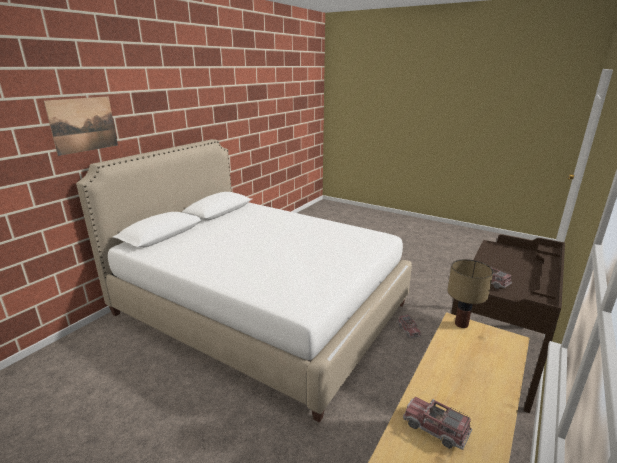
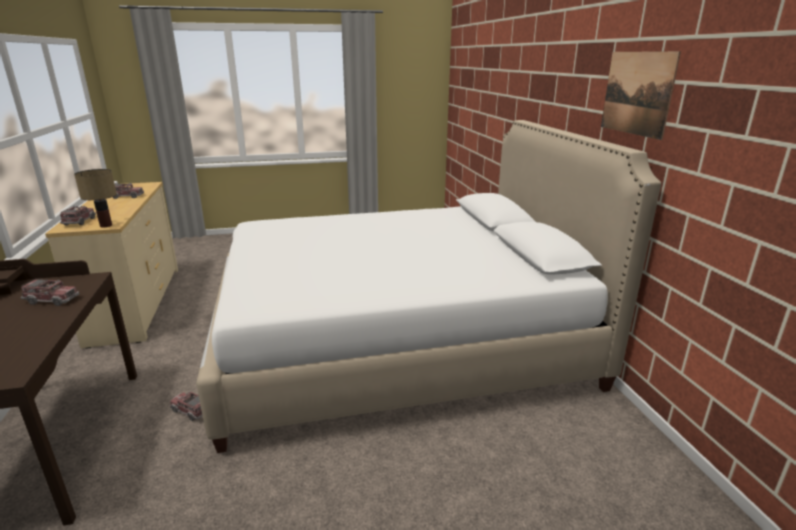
camera: 135 degrees right, 0 degrees up
picture [44,96,118,156] -> picture moved to [601,51,681,140]
none -> toy truck [60,206,96,226]

